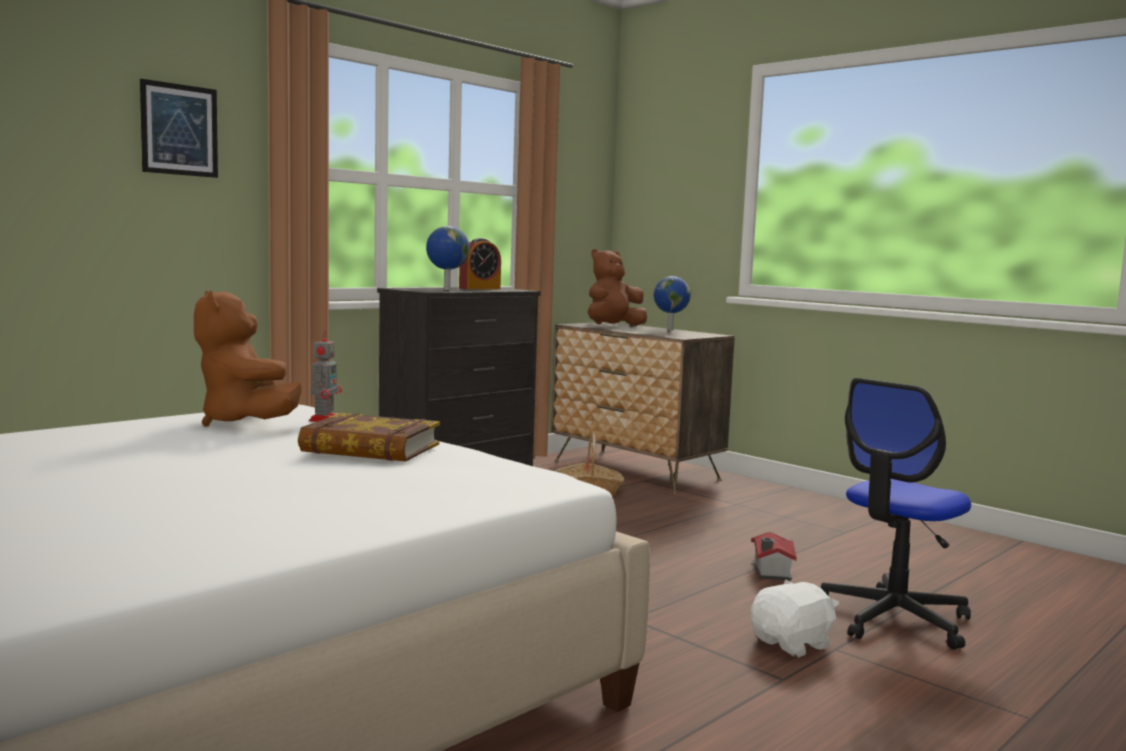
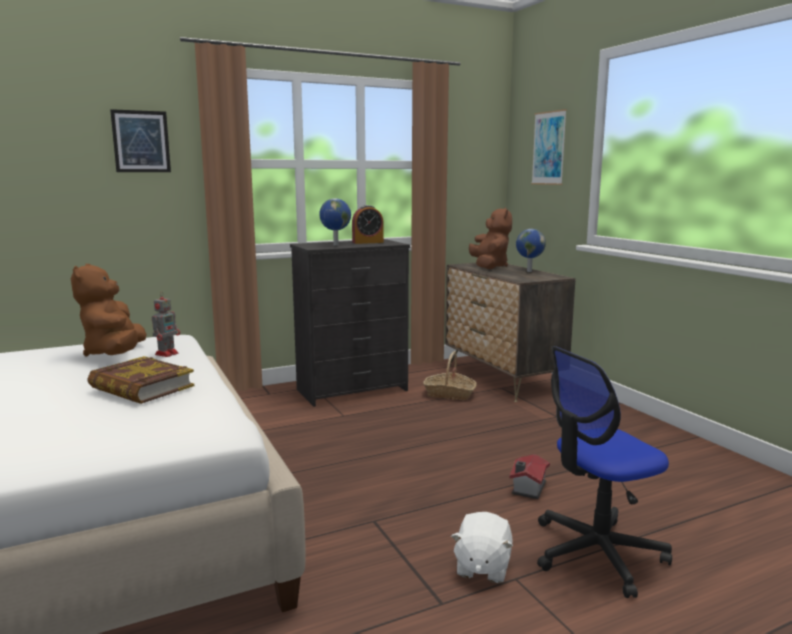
camera: 20 degrees right, 5 degrees up
brown plush toy [587,249,647,326] -> brown plush toy turned 105 degrees clockwise [469,207,512,269]
white plush toy [751,580,839,657] -> white plush toy turned 120 degrees clockwise [451,512,513,583]
none -> picture [531,109,567,185]

